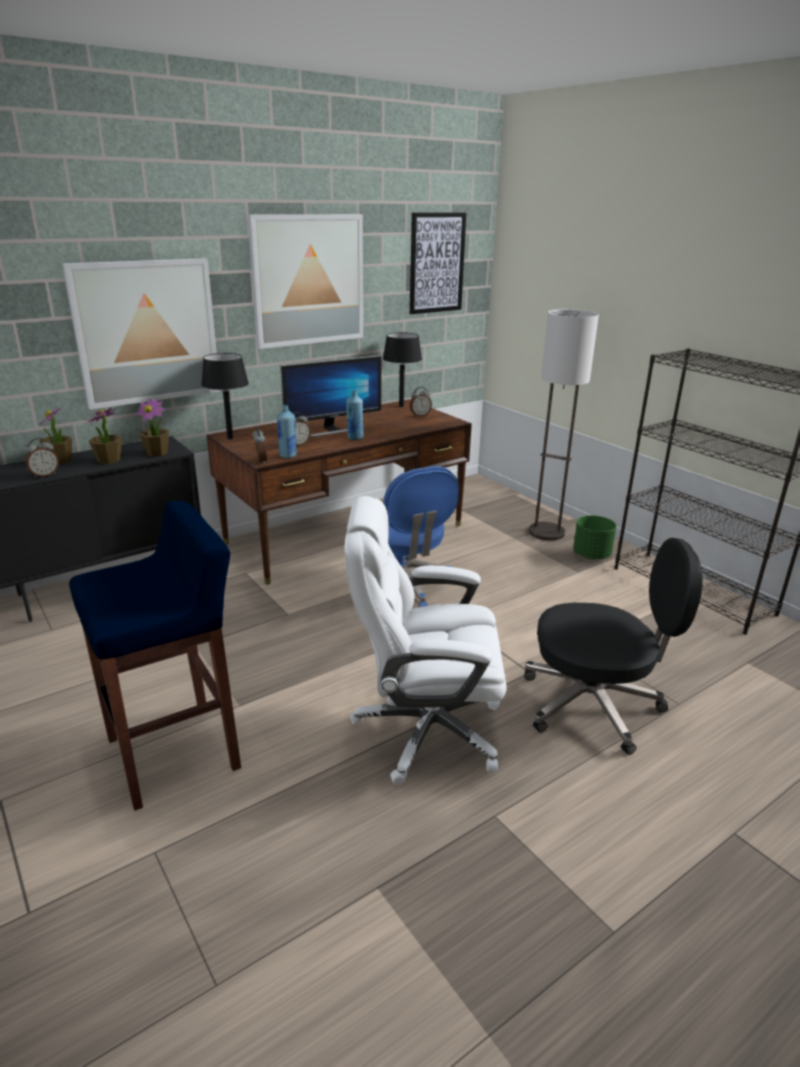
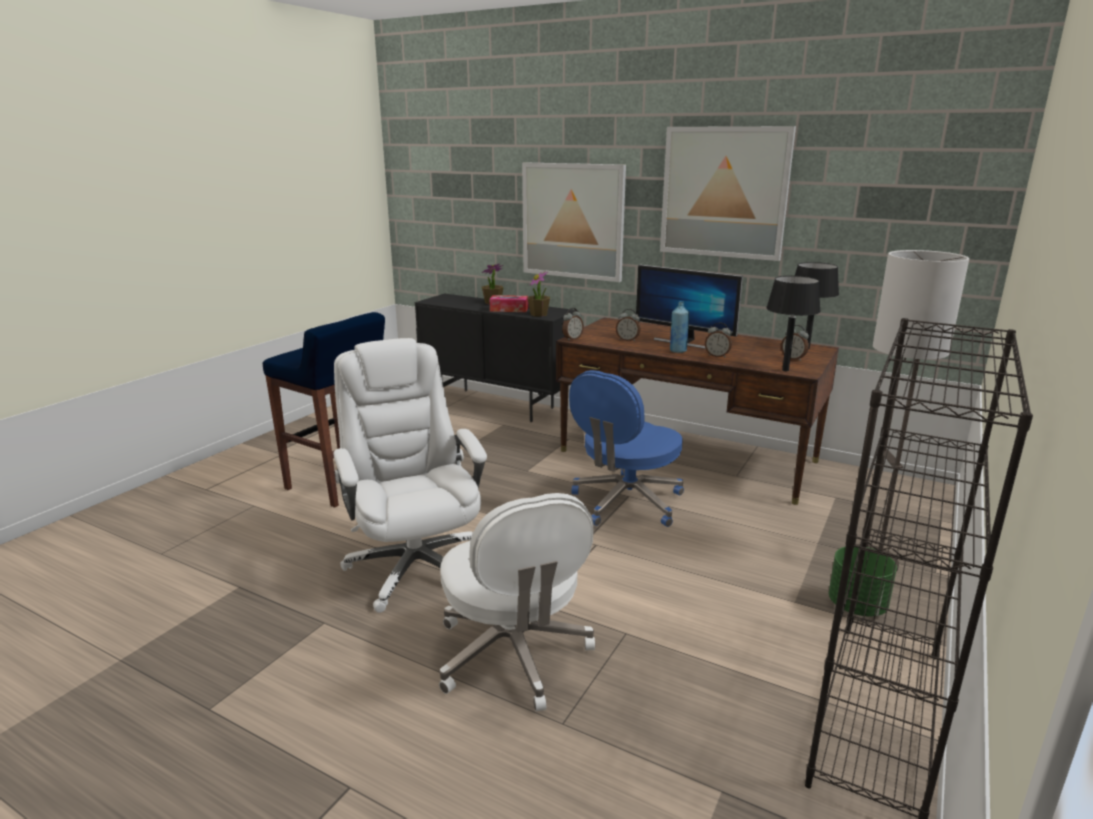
camera: 65 degrees right, 5 degrees down
alarm clock [25,438,59,478] -> alarm clock moved to [705,323,732,358]
potted plant [86,407,122,464] -> tissue box [490,295,528,312]
black table lamp [201,353,249,439] -> black table lamp moved to [766,276,821,371]
blue bottle [277,405,297,458] -> none
picture [410,212,466,314] -> none
black office chair [525,538,702,755] -> white office chair [439,493,595,711]

